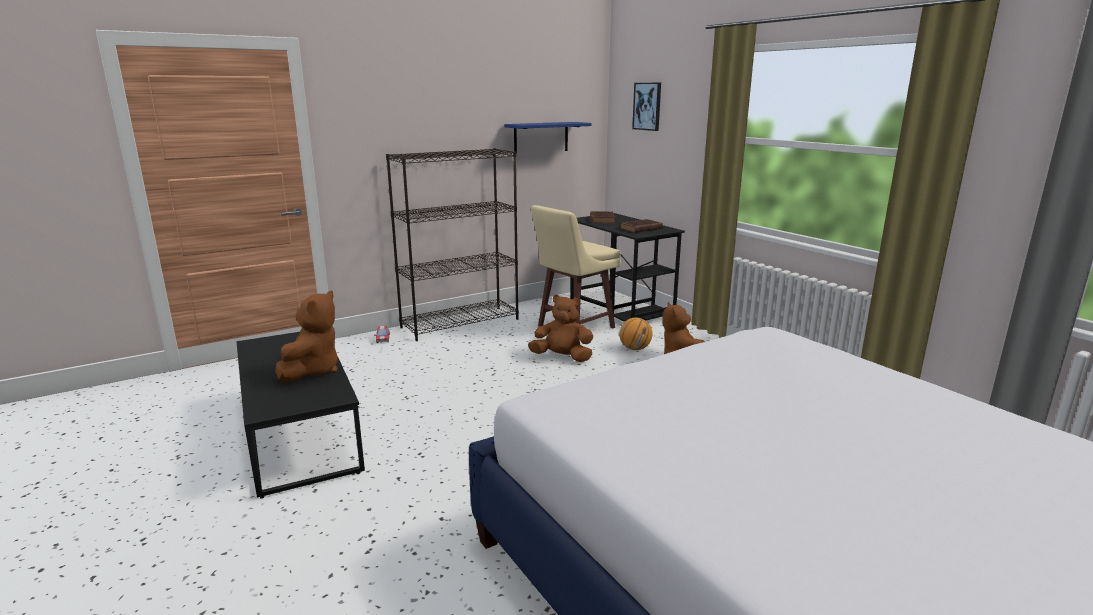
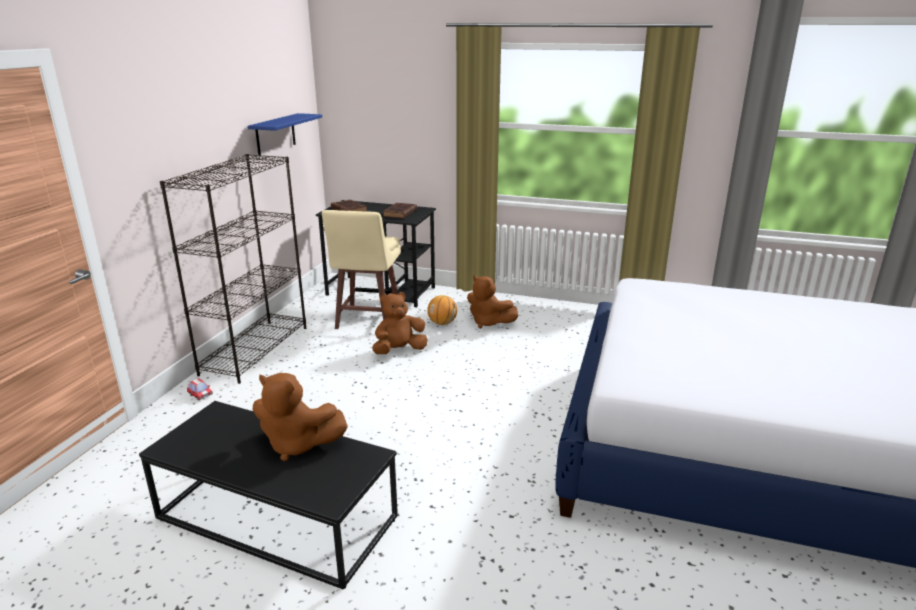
camera: 40 degrees left, 5 degrees up
brown plush toy [275,291,338,382] -> brown plush toy turned 135 degrees clockwise [252,373,348,461]
picture [632,83,661,131] -> none

